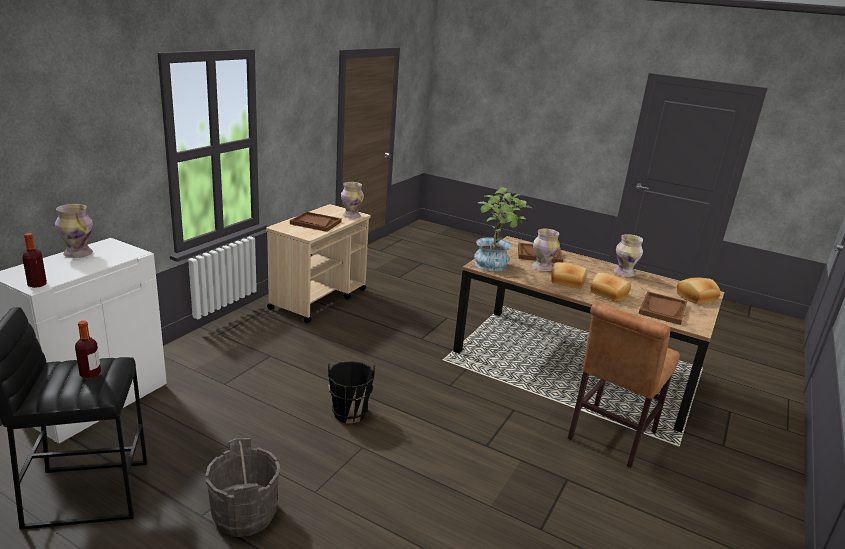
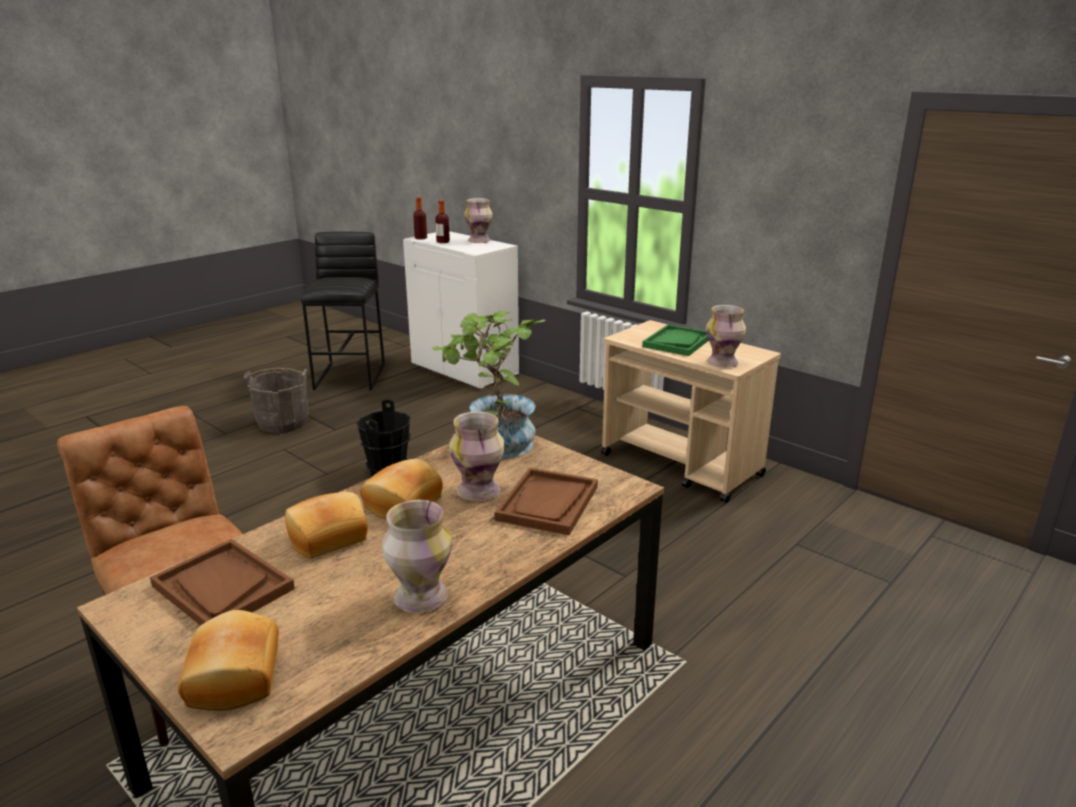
camera: 105 degrees right, 0 degrees up
bottle [75,321,101,379] -> bottle moved to [435,200,450,243]
brown tray [290,211,342,232] -> green tray [642,324,709,356]

